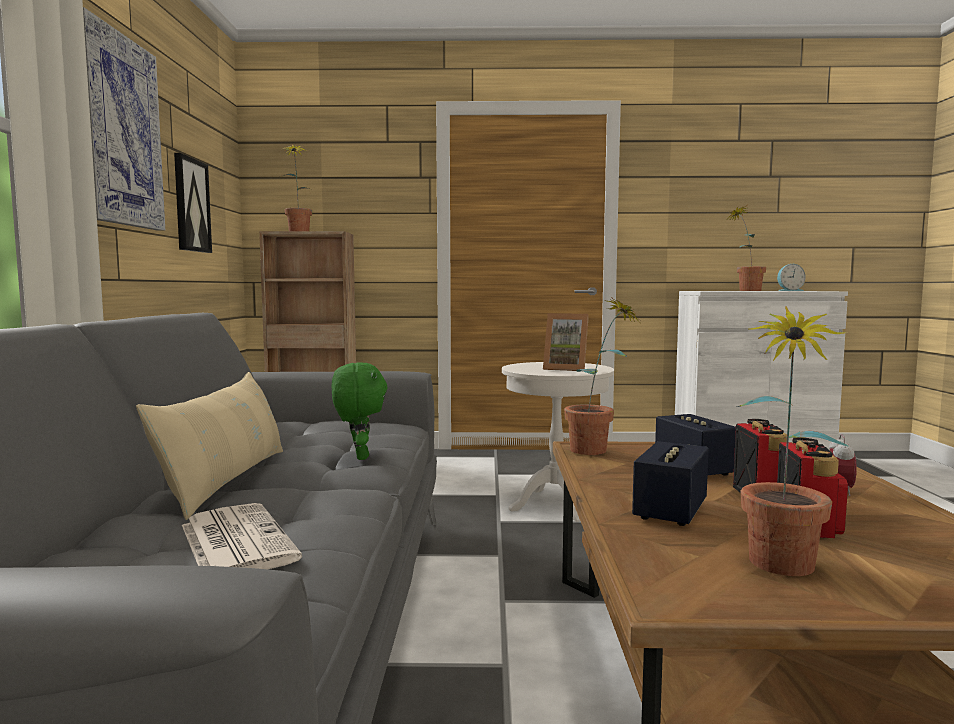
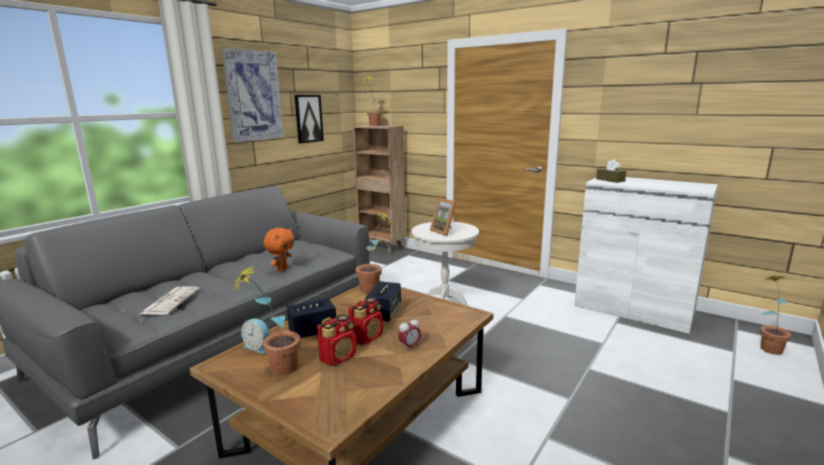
camera: 35 degrees right, 10 degrees up
beige pillow [136,372,283,520] -> none
green plush toy [332,362,388,460] -> orange plush toy [264,228,294,272]
potted plant [726,206,766,291] -> potted plant moved to [760,276,791,355]
alarm clock [777,264,805,291] -> alarm clock moved to [241,319,270,354]
none -> brown tissue box [596,159,626,183]

